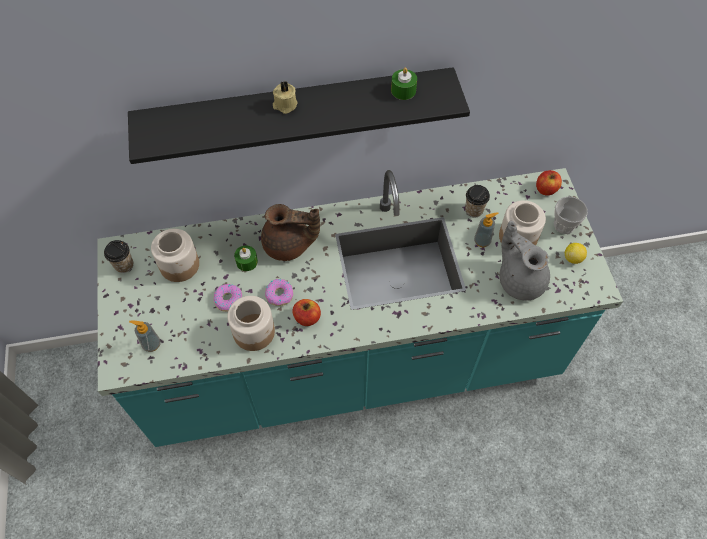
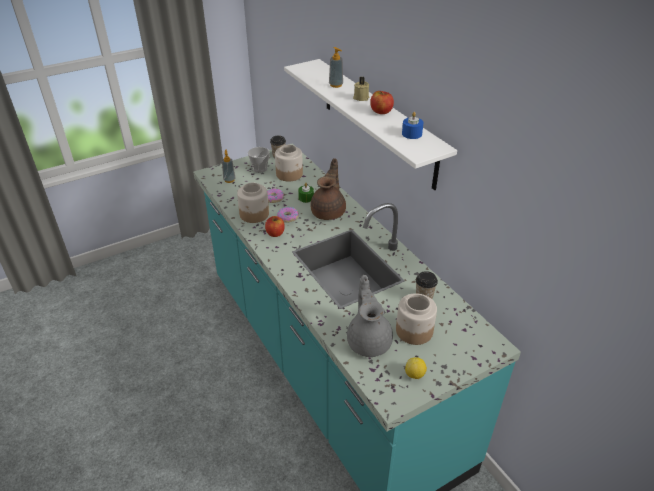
camera: 70 degrees right, 20 degrees down
black shelf [128,67,470,164] -> white shelf [284,59,457,190]
brown teapot [261,204,320,261] -> brown teapot turned 150 degrees counterclockwise [311,158,346,220]
green candle [391,68,417,100] -> blue candle [402,112,424,139]
soap dispenser [474,212,499,247] -> soap dispenser moved to [329,47,343,88]
grey teapot [499,221,550,301] -> grey teapot turned 45 degrees counterclockwise [347,275,393,357]
apple [536,170,562,195] -> apple moved to [370,91,394,114]
cup [554,197,588,234] -> cup moved to [248,147,270,173]

